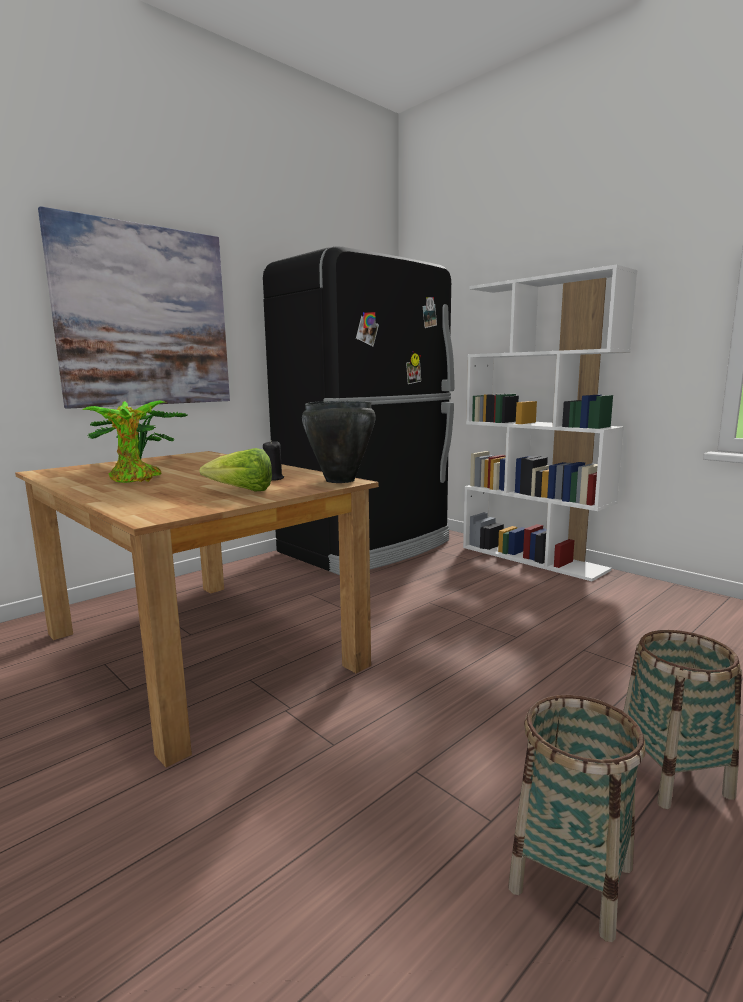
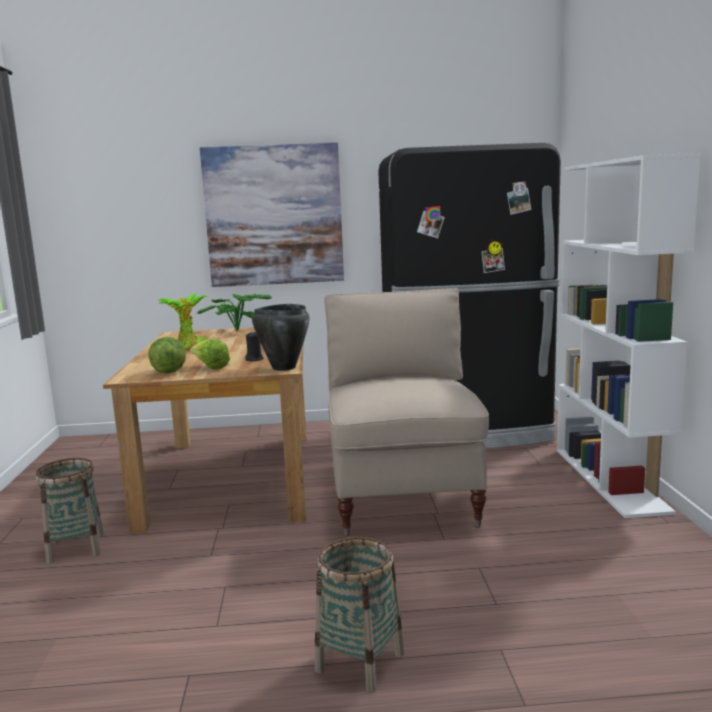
camera: 40 degrees right, 0 degrees up
basket [508,695,645,942] -> basket moved to [35,458,104,564]
none -> lettuce [148,337,186,373]
none -> beige chair [324,288,489,536]

